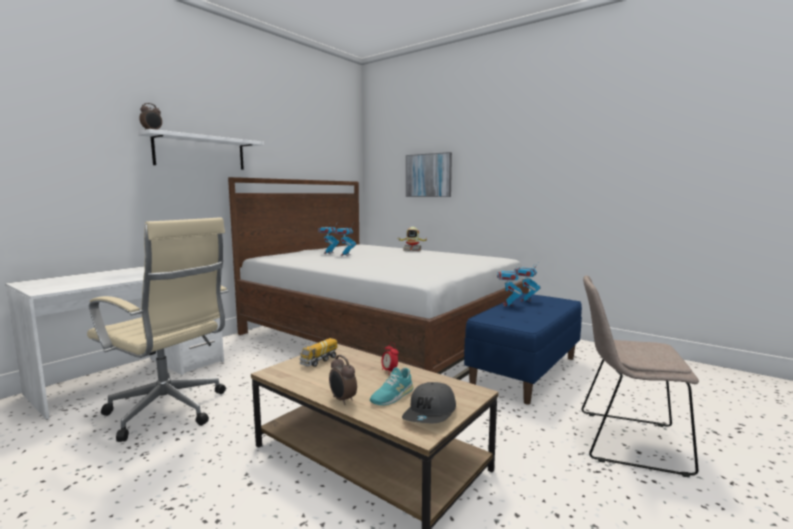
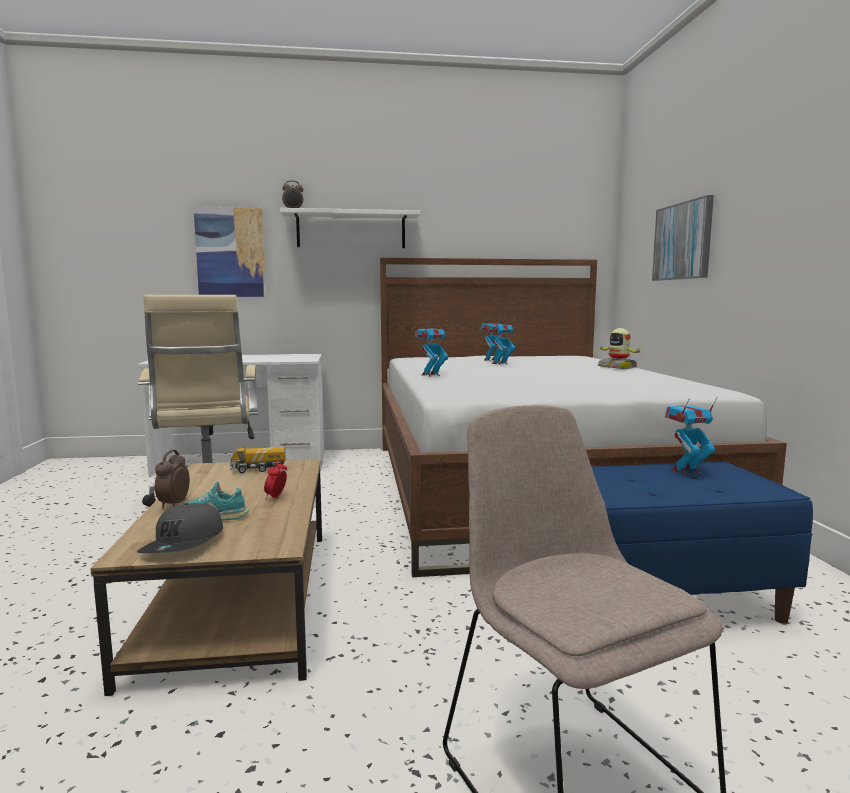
camera: 45 degrees right, 0 degrees up
grey cap [402,382,456,423] -> grey cap turned 60 degrees counterclockwise [137,503,223,553]
toy robot [497,265,522,306] -> toy robot moved to [415,321,448,376]
none -> picture [193,206,266,297]

